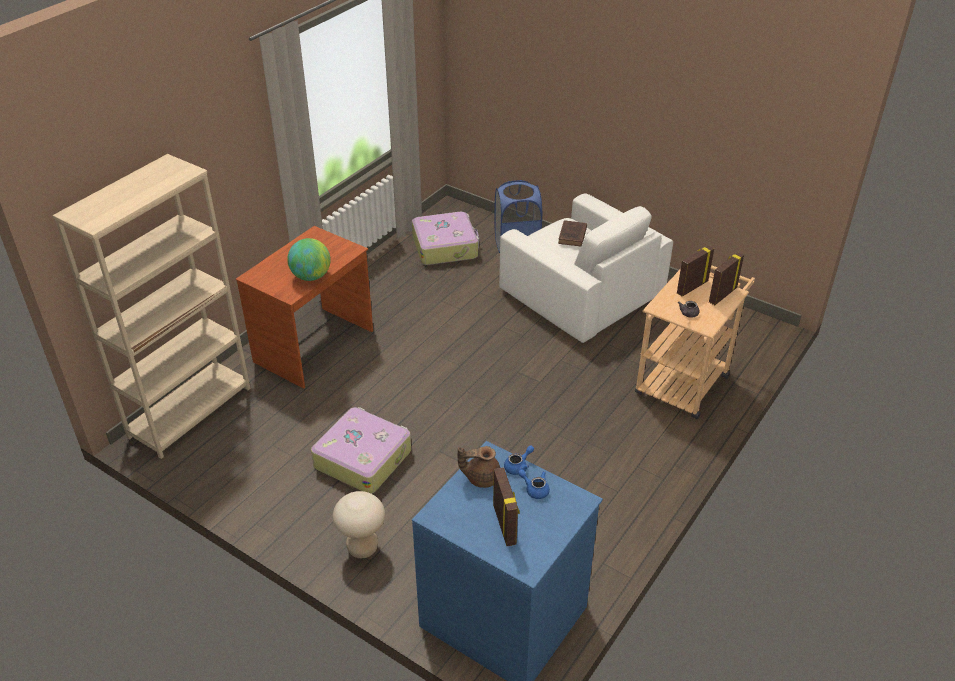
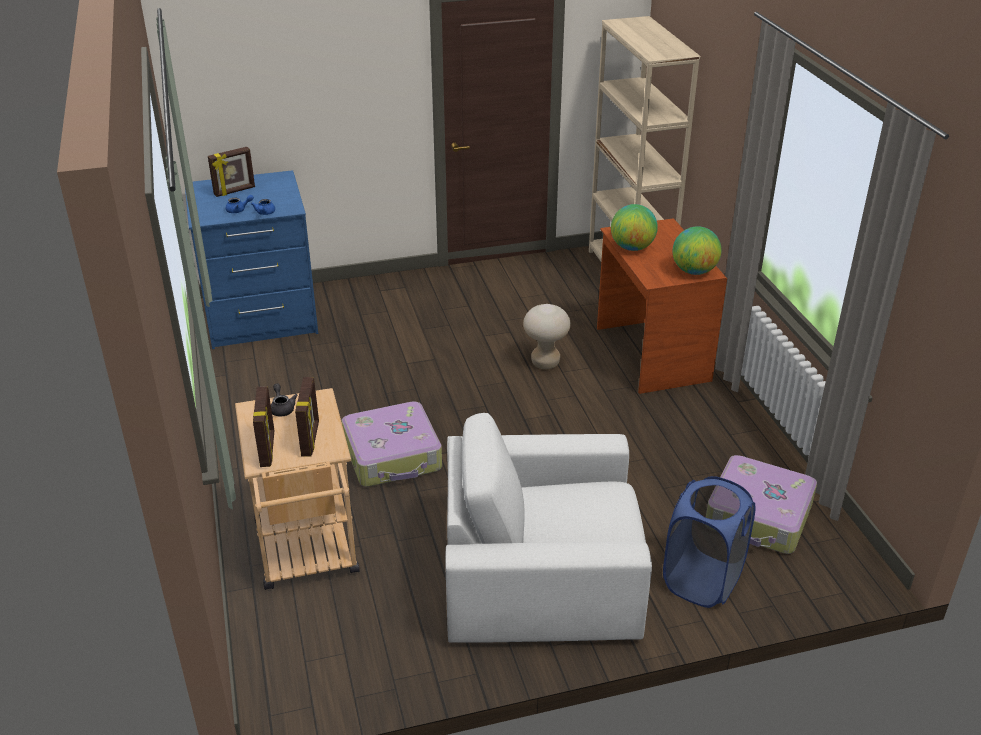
camera: 130 degrees right, 5 degrees down
suitcase [311,407,411,494] -> suitcase moved to [342,401,442,487]
beige stool [333,491,385,558] -> beige stool moved to [523,304,571,369]
brown teapot [458,446,500,488] -> none
picture frame [493,468,520,546] -> picture frame turned 60 degrees counterclockwise [208,147,255,197]
brown book [558,220,587,247] -> none
none -> globe [673,226,721,275]

